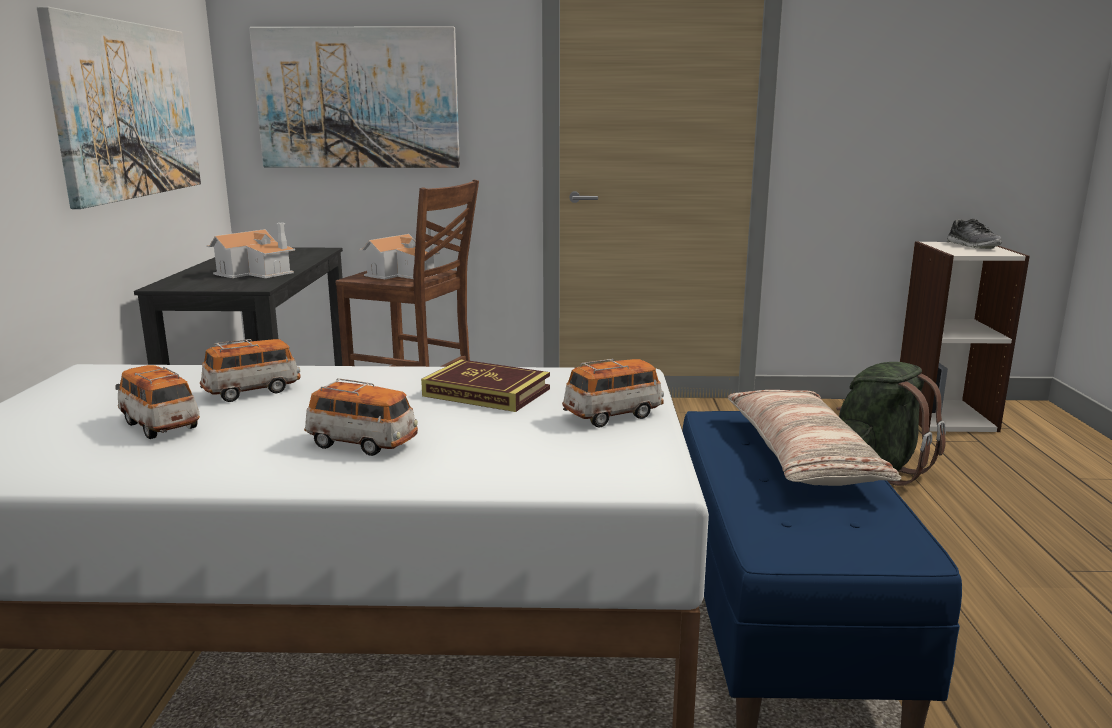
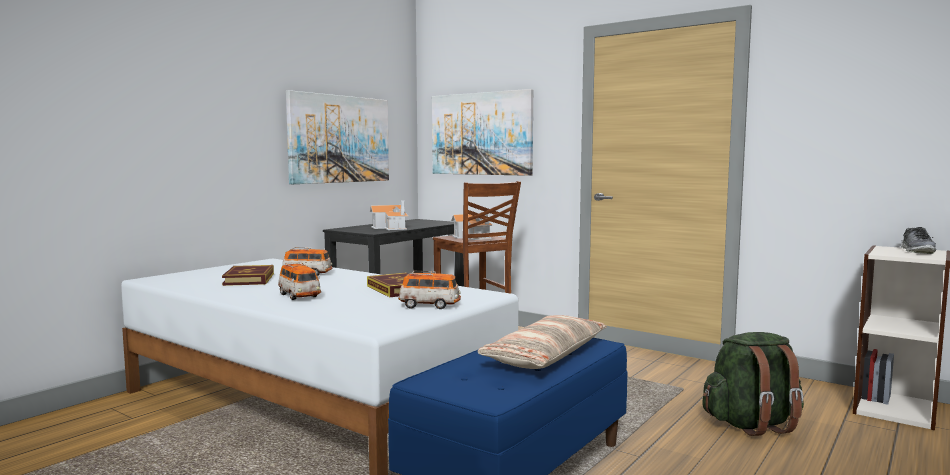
camera: 35 degrees right, 10 degrees down
toy car [115,365,200,439] -> book [222,265,274,286]

